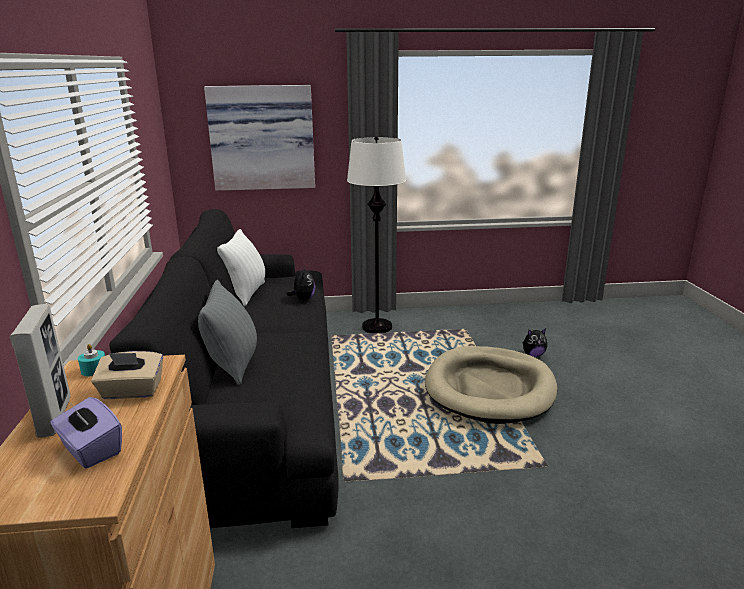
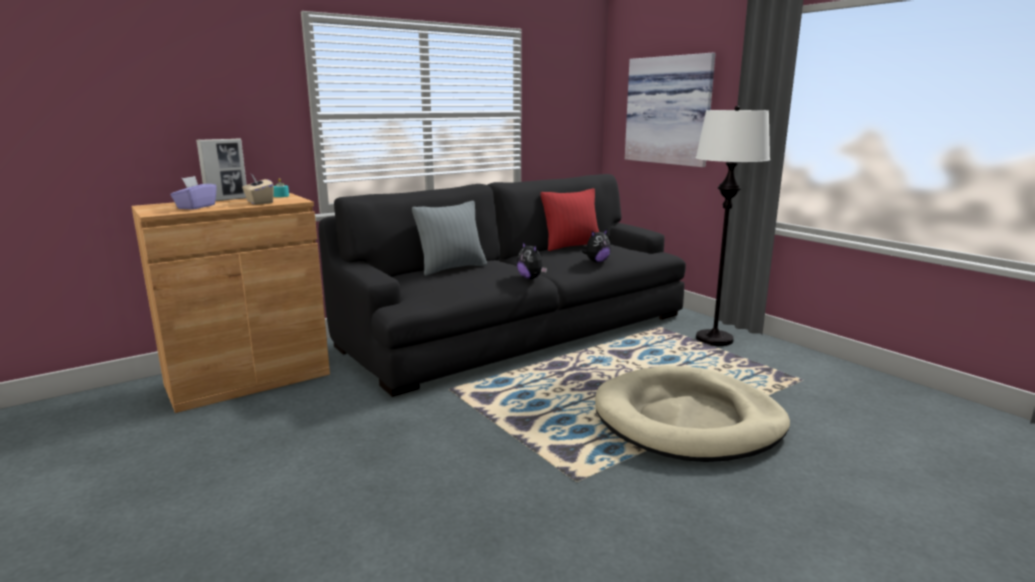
camera: 60 degrees right, 5 degrees down
white pillow [217,229,265,306] -> red pillow [541,189,599,251]
plush toy [522,329,547,357] -> plush toy moved to [517,241,547,279]

